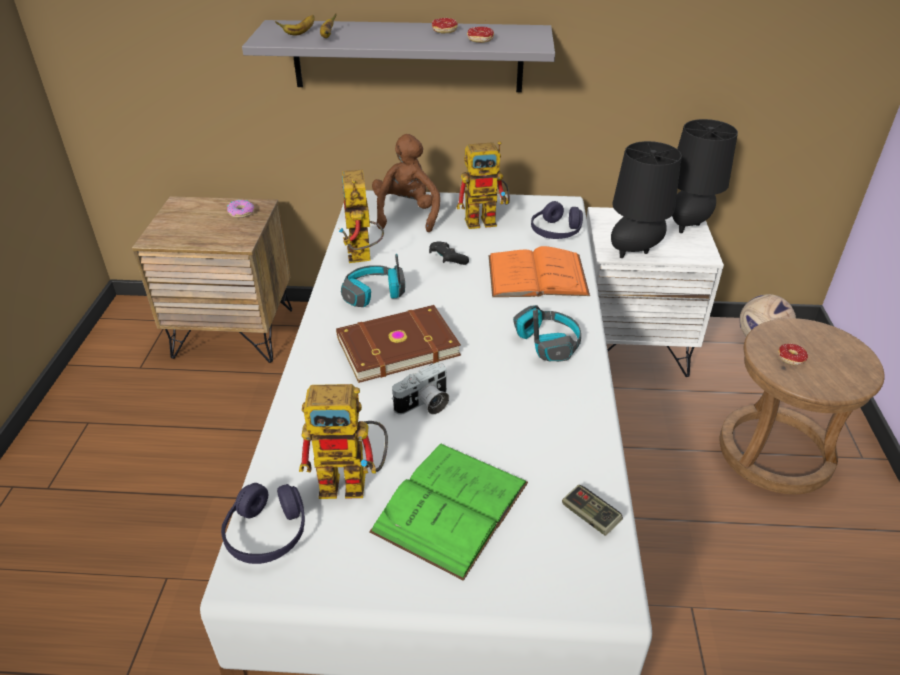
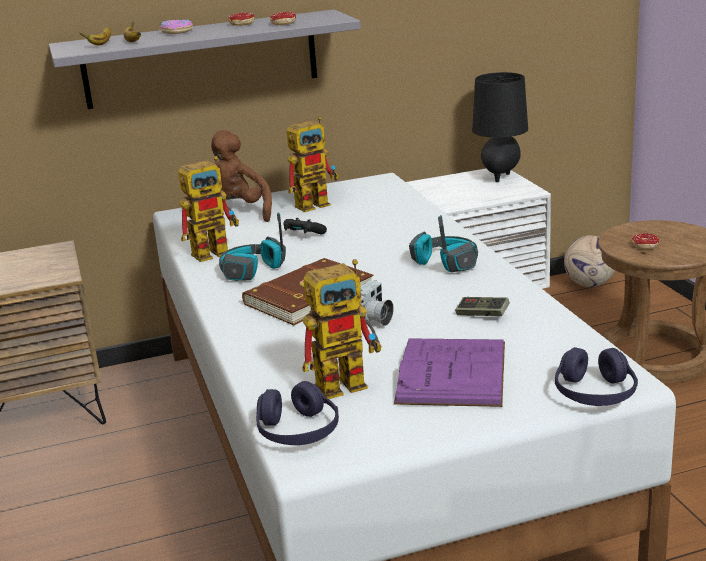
camera: 20 degrees left, 15 degrees down
donut [227,200,254,218] -> donut moved to [161,20,193,34]
toy robot [338,170,384,263] -> toy robot turned 90 degrees counterclockwise [178,156,239,262]
green book [369,444,528,581] -> purple book [394,338,505,407]
orange book [489,246,590,297] -> none
purple headphones [531,201,583,239] -> purple headphones moved to [555,347,638,406]
game controller [562,485,623,536] -> game controller moved to [455,297,510,316]
black table lamp [611,141,682,258] -> none

